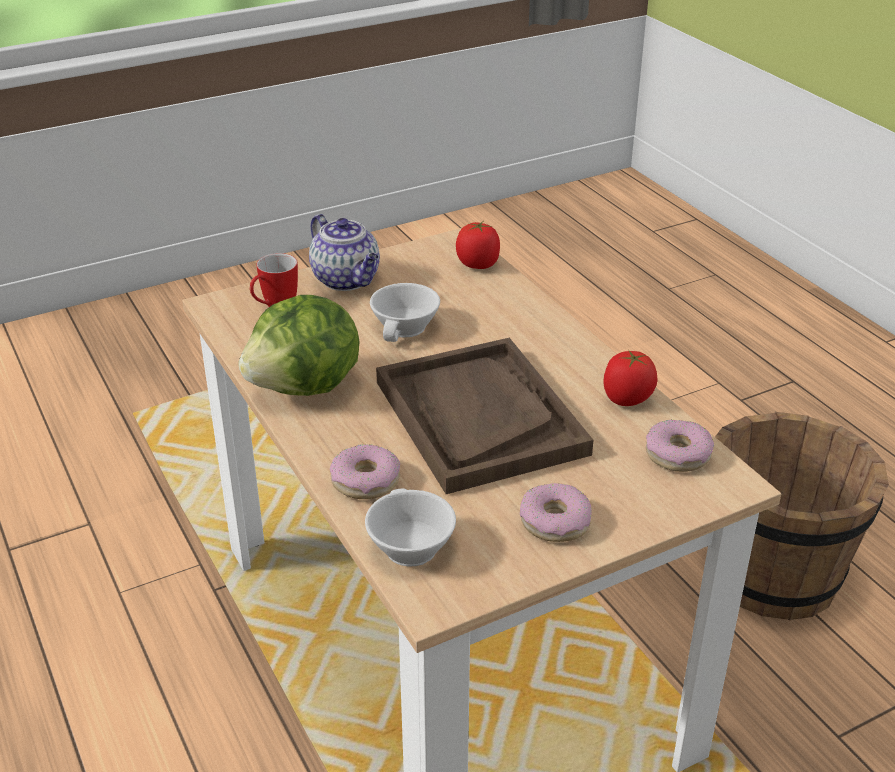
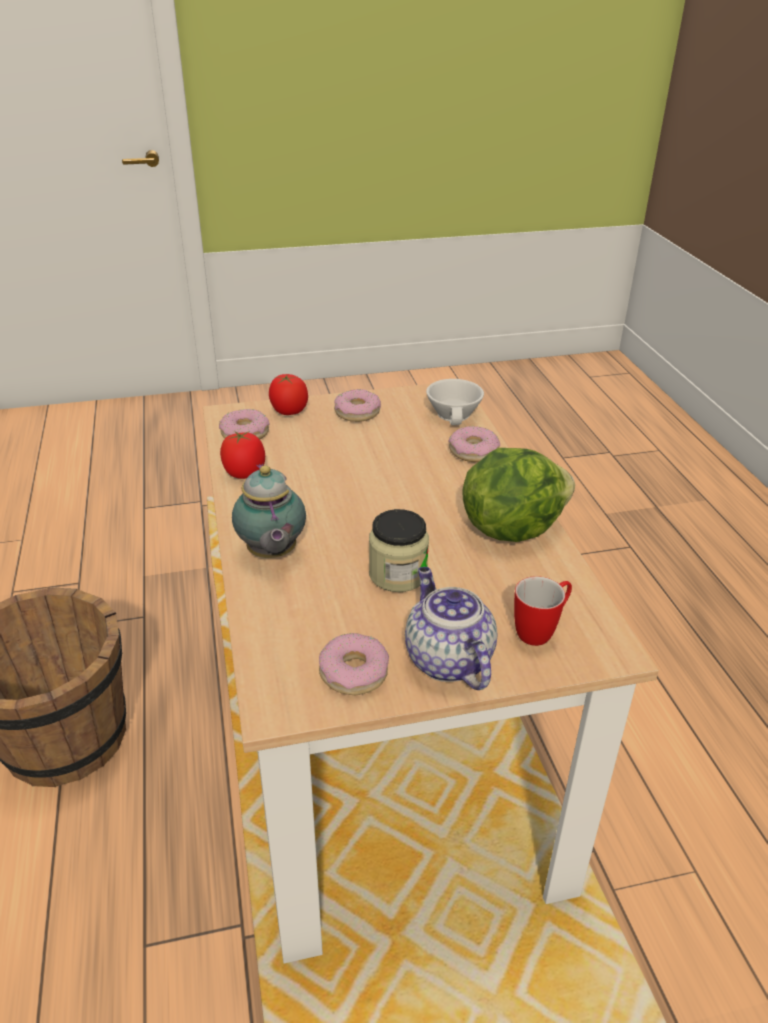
camera: 165 degrees left, 0 degrees up
white cup [370,283,440,342] -> jar [369,509,429,592]
brown tray [376,338,593,494] -> none
tomato [456,221,500,269] -> tomato moved to [269,374,308,415]
none -> teapot [232,464,306,558]
none -> donut [319,633,389,695]

